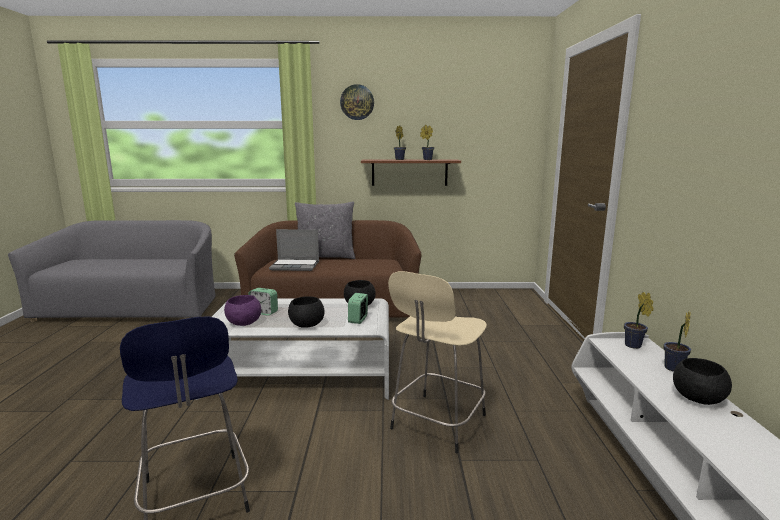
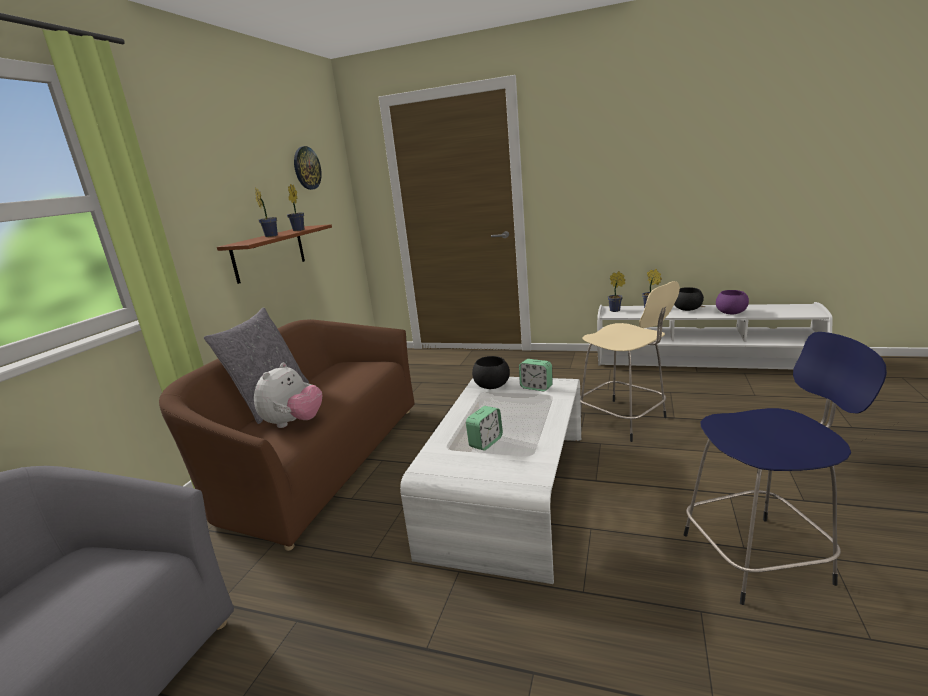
camera: 70 degrees left, 5 degrees up
purple bowl [224,295,261,326] -> purple bowl moved to [716,290,749,314]
laptop [269,229,319,271] -> plush toy [254,363,322,428]
black bowl [288,296,324,328] -> none
wall clock [340,84,374,120] -> wall clock moved to [294,146,322,190]

